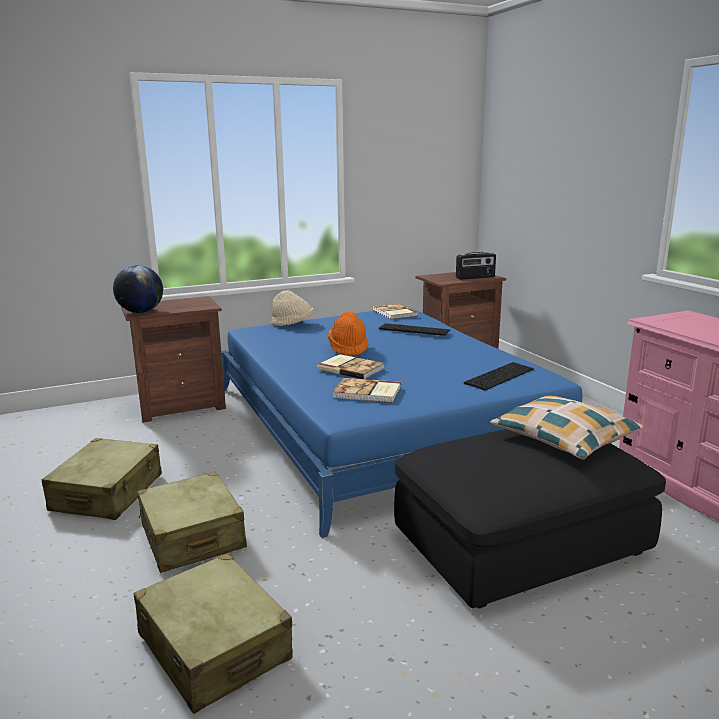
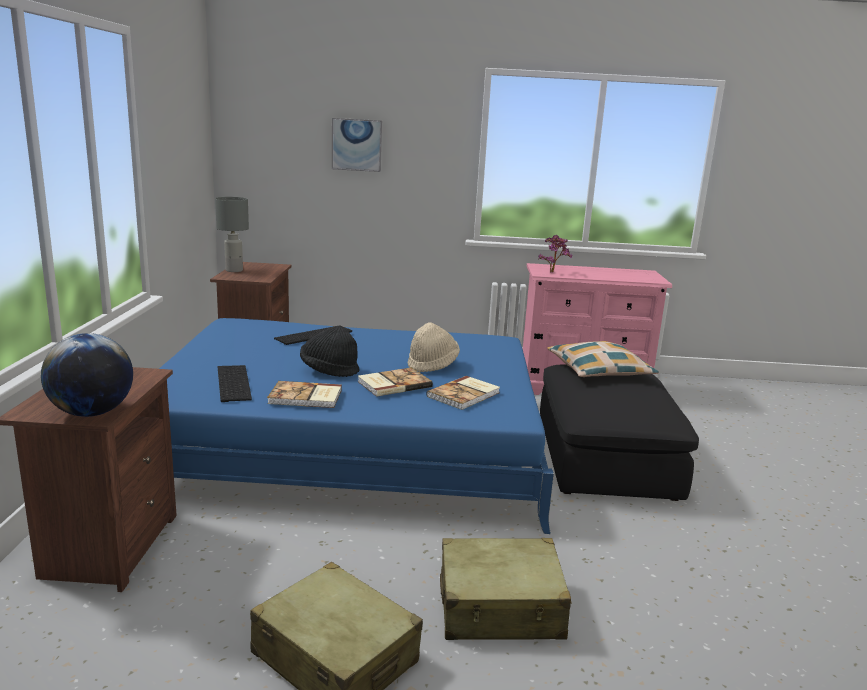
camera: 65 degrees left, 0 degrees up
beige suitcase [134,553,293,714] -> none
beige hat [271,290,314,326] -> beige hat moved to [408,322,460,372]
orange hat [328,311,369,356] -> black hat [300,326,360,377]
book [373,303,418,319] -> book moved to [267,381,342,408]
radio [456,252,496,280] -> none
keyboard [464,362,534,390] -> keyboard moved to [218,365,252,402]
none -> grey table lamp [215,197,249,272]
none -> picture [332,118,382,172]
none -> potted plant [538,235,572,272]

